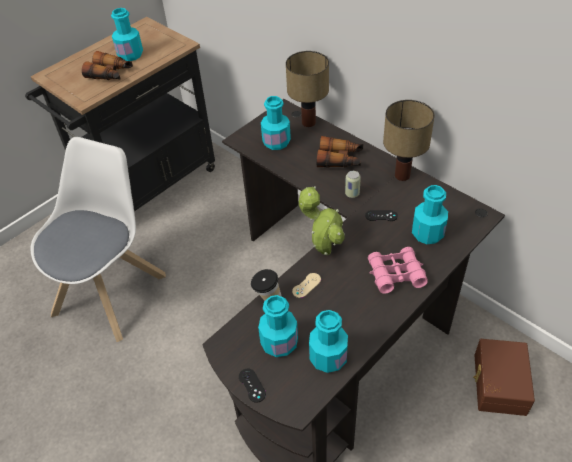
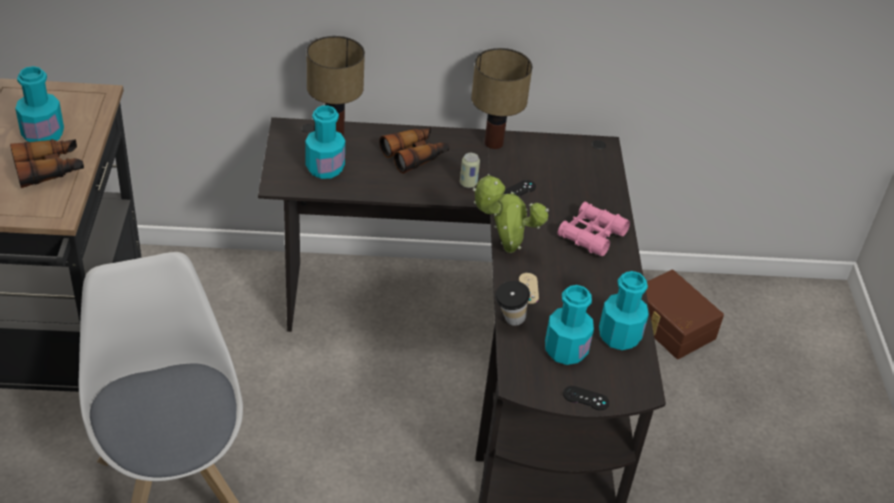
camera: 50 degrees left, 5 degrees down
turquoise bottle [412,185,448,244] -> none

